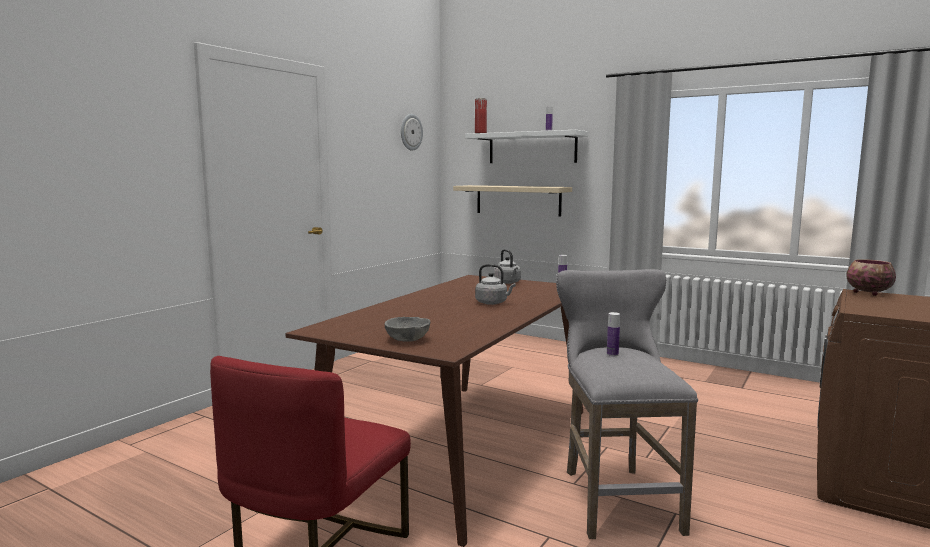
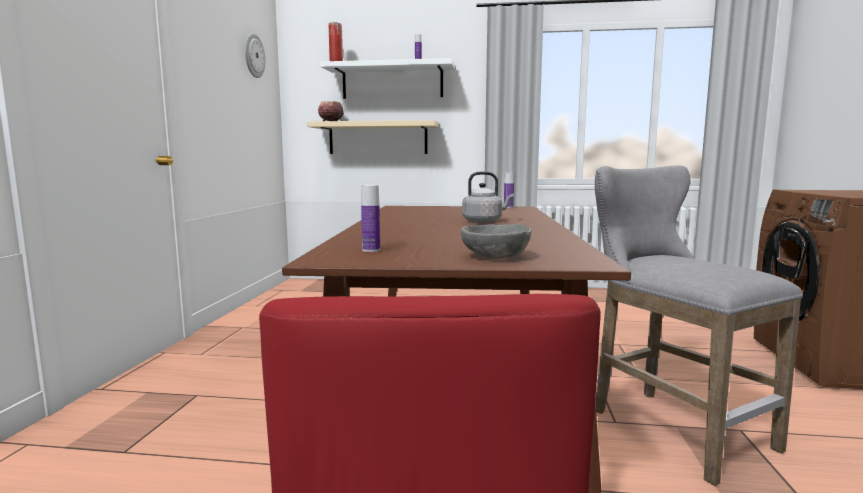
camera: 25 degrees left, 0 degrees up
grey kettle [494,249,521,284] -> none
bottle [607,312,620,356] -> bottle moved to [361,185,380,252]
bowl [846,259,896,296] -> bowl moved to [318,101,343,121]

